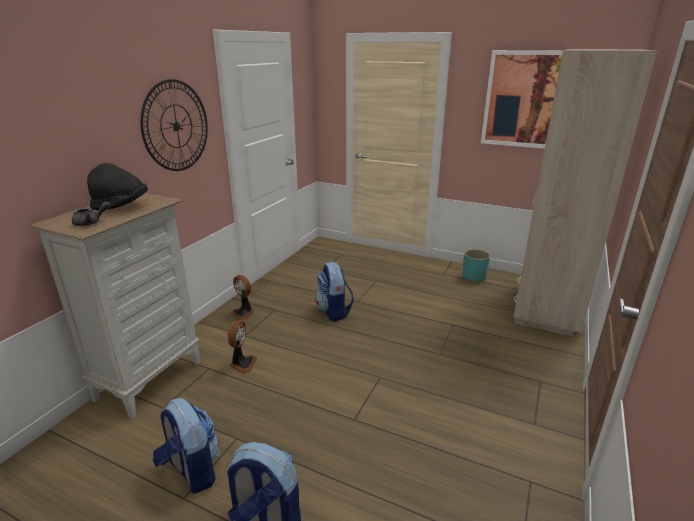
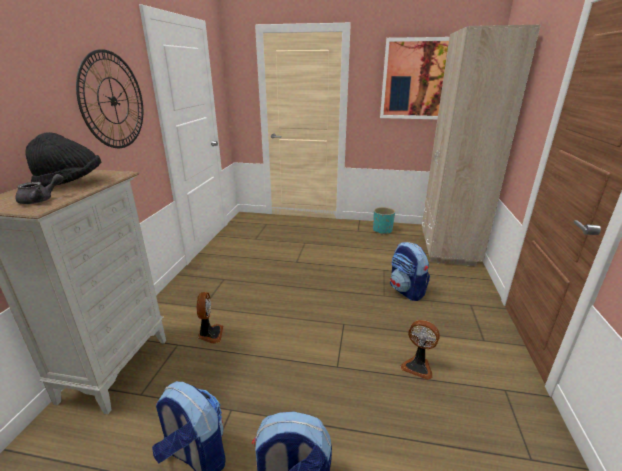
camera: 15 degrees left, 0 degrees up
fan [230,275,255,320] -> fan moved to [400,320,440,380]
backpack [315,262,354,322] -> backpack moved to [390,242,430,301]

